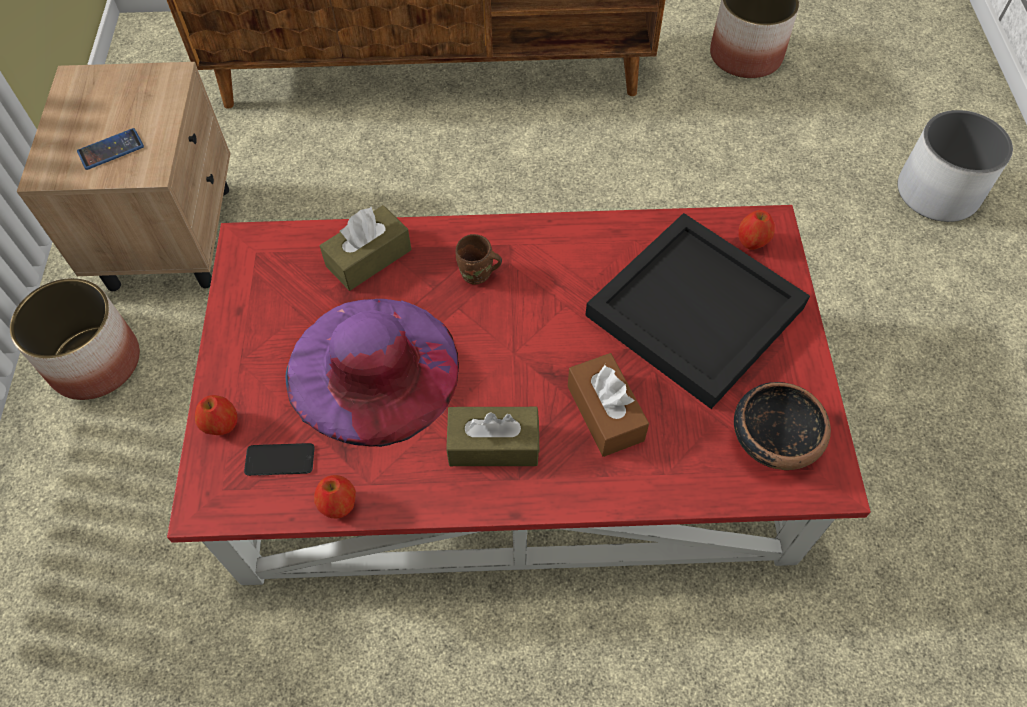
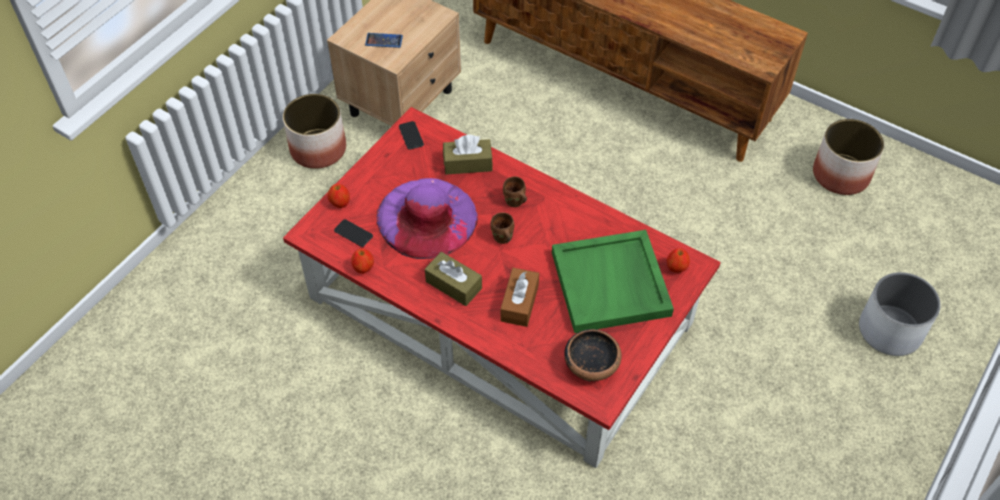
camera: 35 degrees right, 5 degrees down
black tray [585,213,810,409] -> green tray [552,230,674,333]
none -> phone [399,121,424,150]
none -> brown mug [490,212,514,244]

